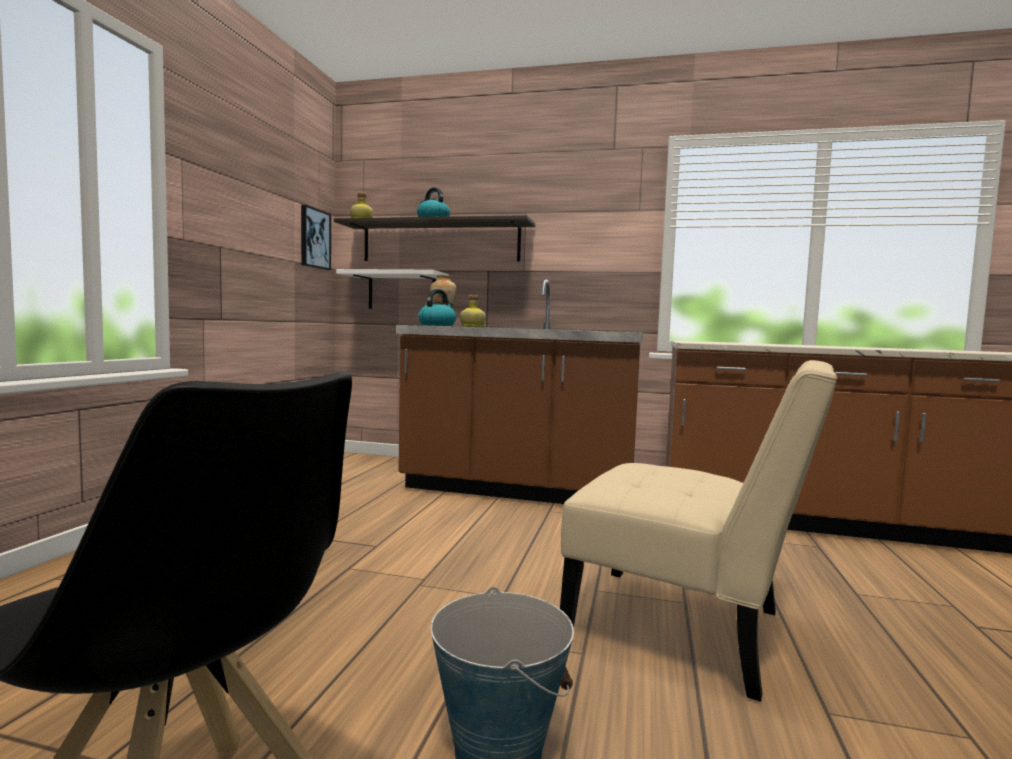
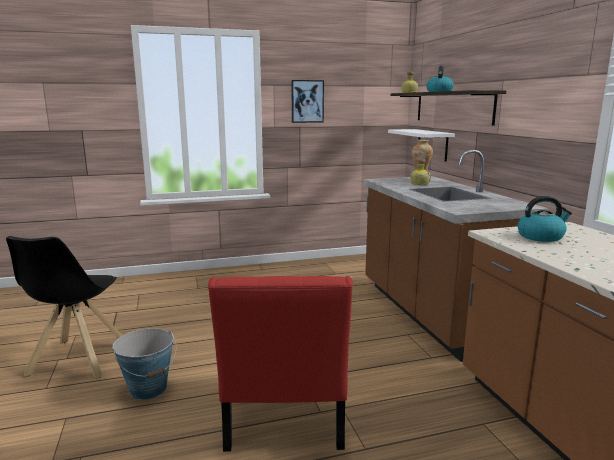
camera: 60 degrees right, 10 degrees up
picture [301,205,331,270] -> picture moved to [291,80,324,123]
kettle [418,289,456,326] -> kettle moved to [518,196,572,242]
beige chair [560,360,838,702] -> red chair [208,276,353,452]

